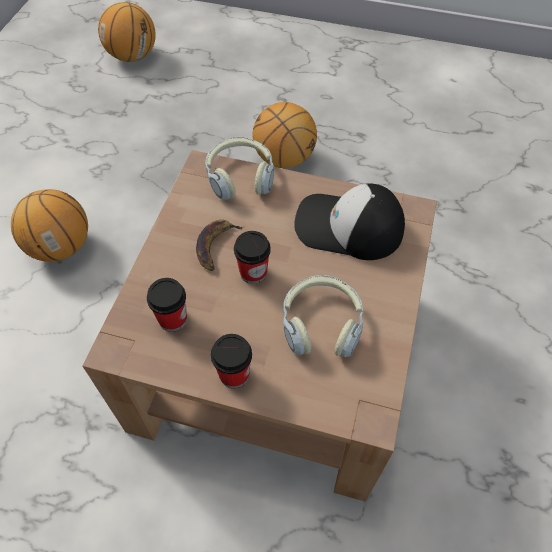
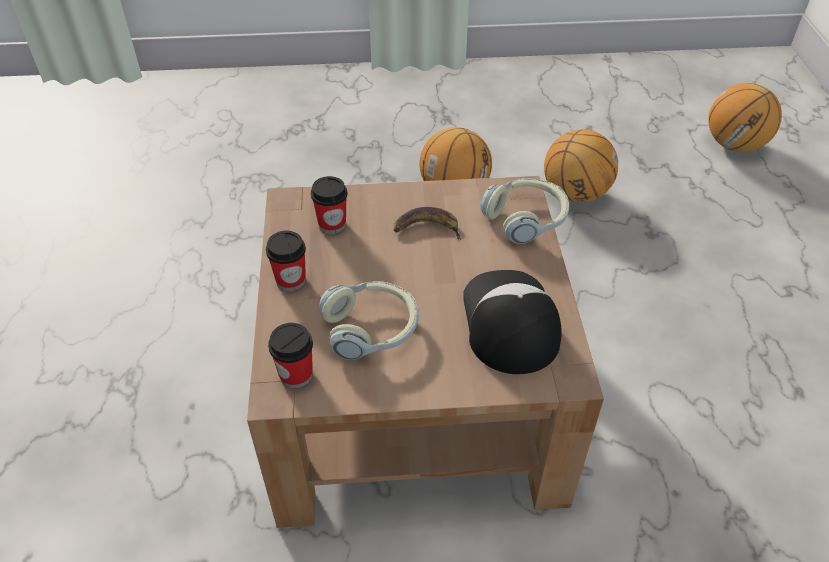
camera: 70 degrees right, 10 degrees down
cup [234,231,271,284] -> cup moved to [268,323,313,389]
basketball [253,102,317,168] -> basketball moved to [544,129,618,203]

